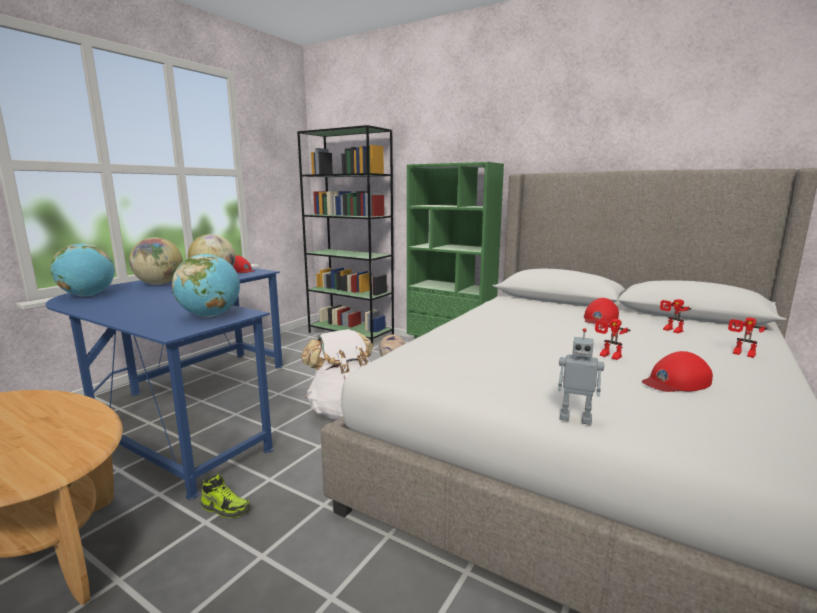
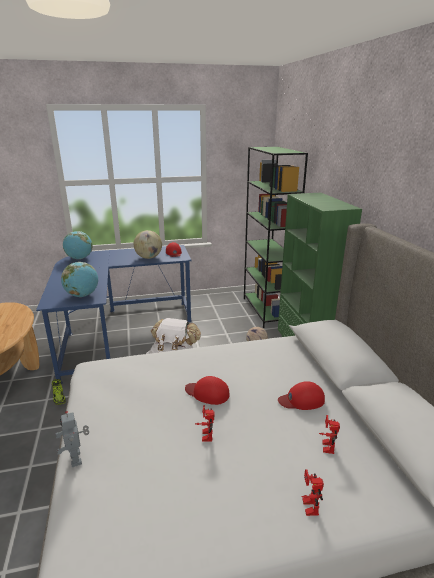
camera: 45 degrees right, 10 degrees up
globe [129,238,183,285] -> none
red cap [642,351,713,392] -> red cap moved to [185,376,230,405]

